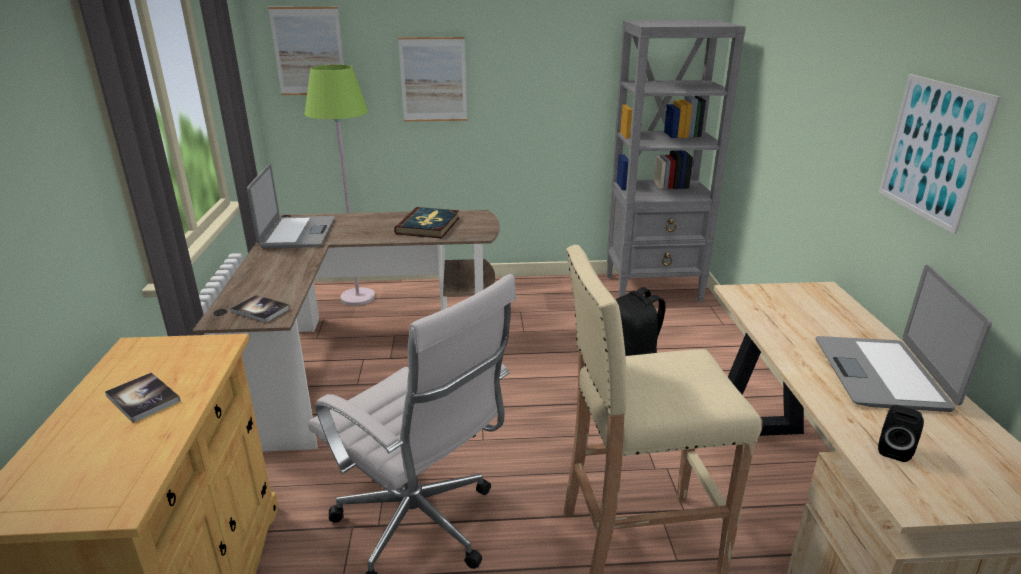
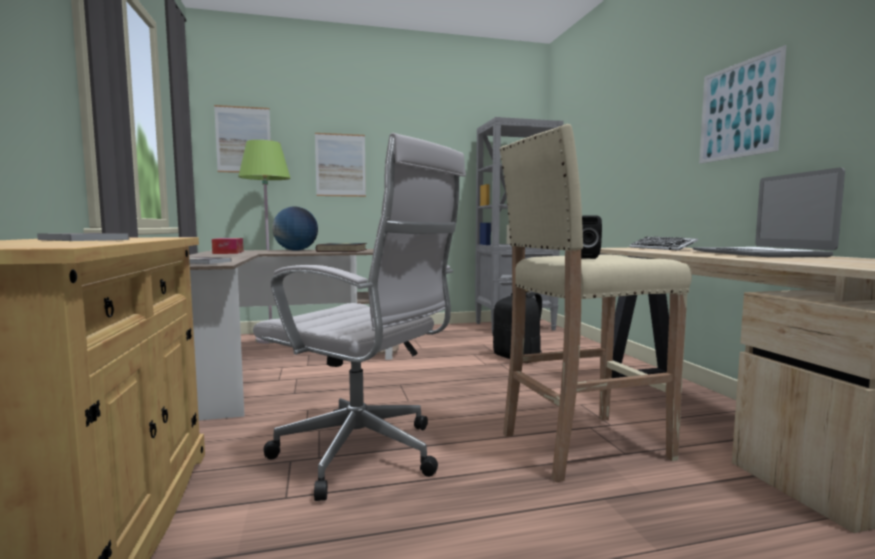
camera: 10 degrees left, 20 degrees down
laptop [247,164,335,248] -> tissue box [212,238,243,254]
black speaker [878,405,924,462] -> black speaker moved to [581,215,602,259]
none -> globe [272,206,318,251]
none -> keyboard [629,237,698,251]

